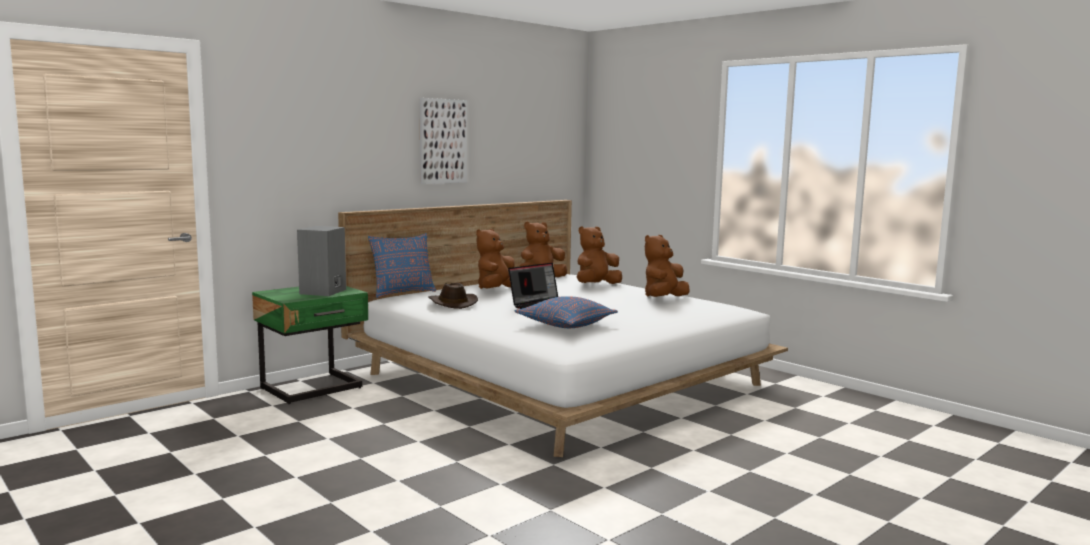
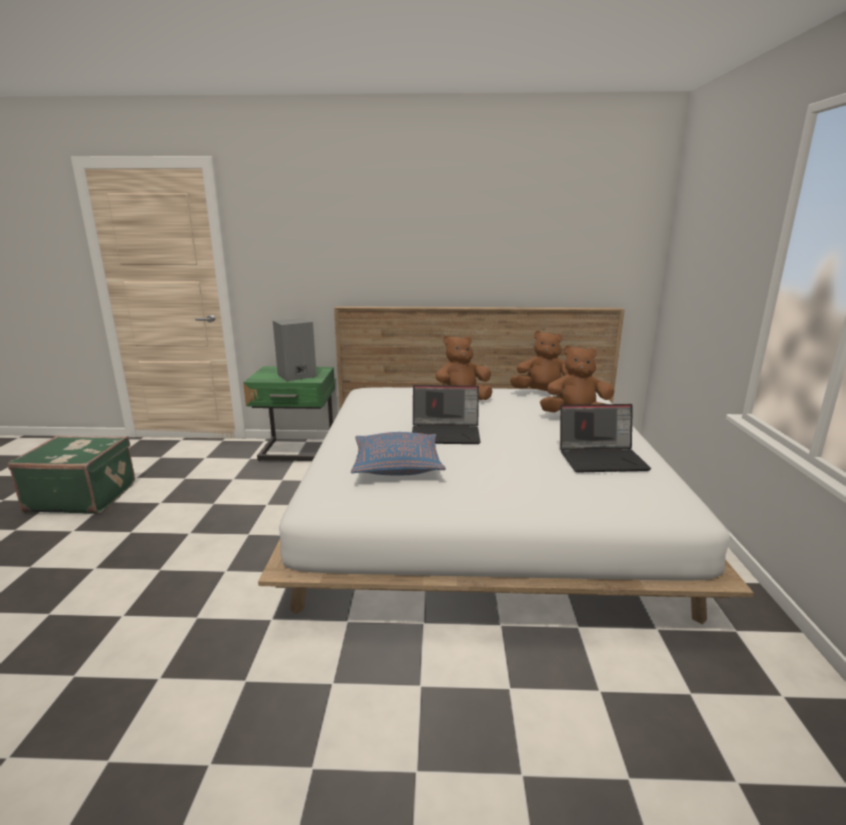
camera: 45 degrees right, 10 degrees up
blue pillow [368,233,436,298] -> none
picture [420,98,467,184] -> none
brown hat [428,283,478,309] -> none
brown plush toy [645,235,690,297] -> laptop [560,404,651,473]
none -> green suitcase [8,436,135,514]

